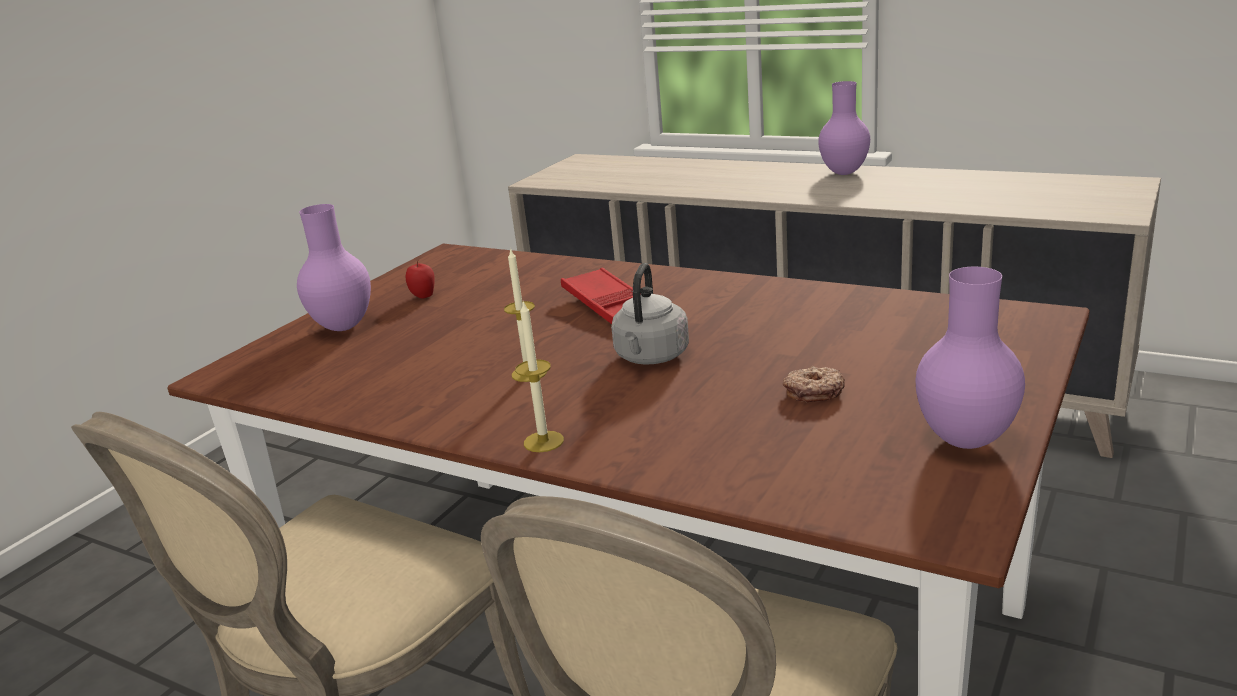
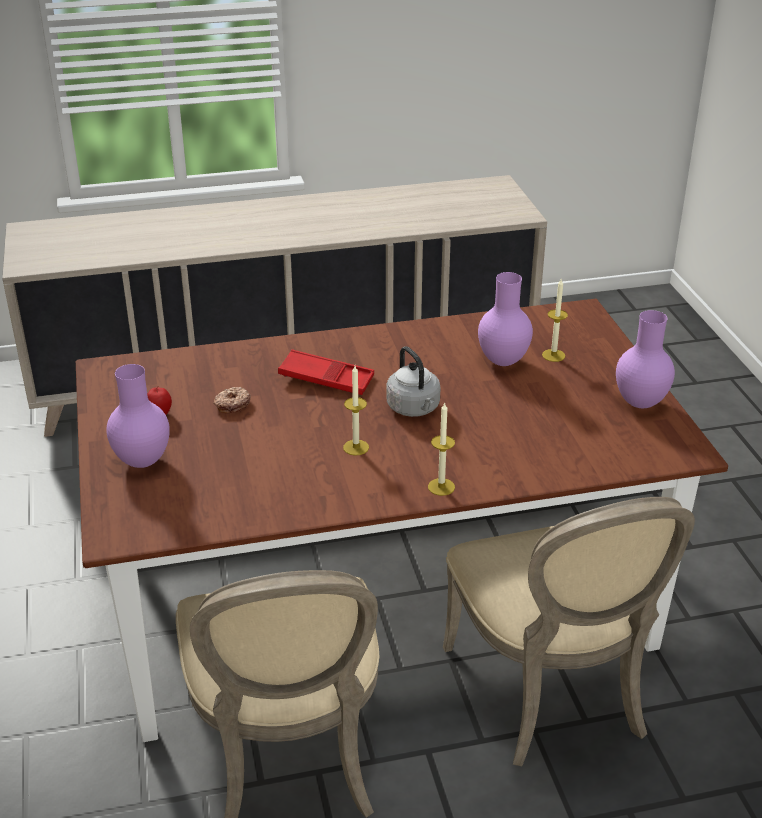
camera: 45 degrees left, 10 degrees up
donut [783,366,845,402] -> donut moved to [213,387,251,414]
purple vase [818,81,870,175] -> purple vase moved to [478,272,533,366]
none -> candle [542,279,568,362]

